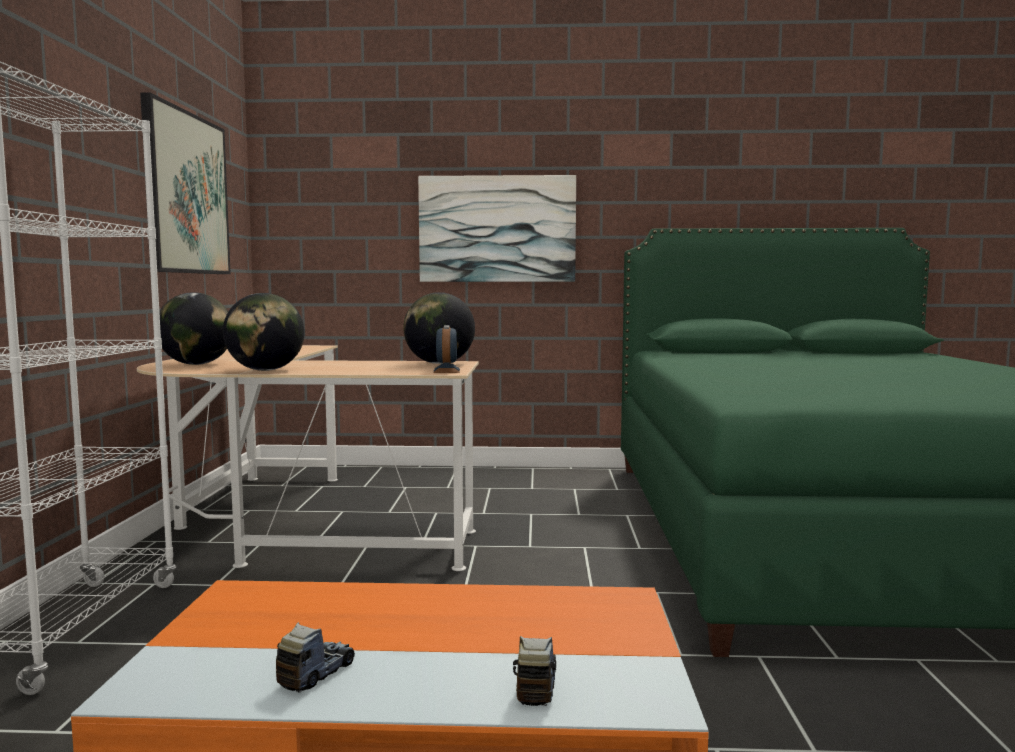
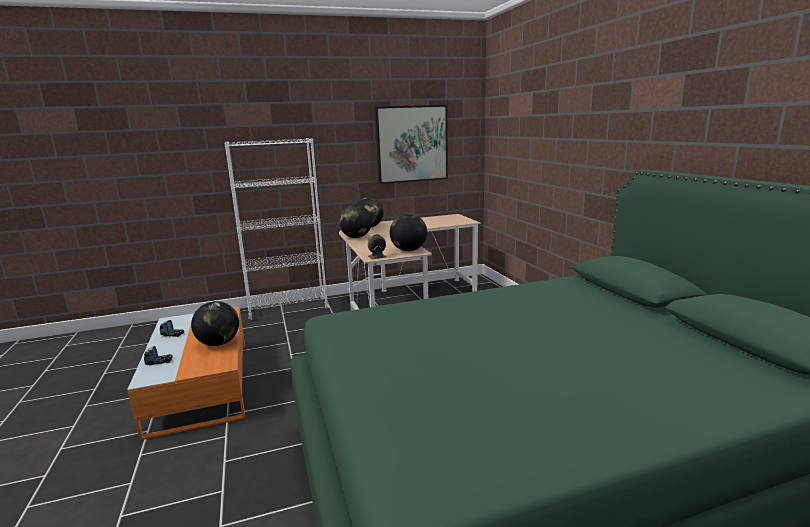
camera: 70 degrees right, 10 degrees up
picture [418,175,576,282] -> none
none -> globe [191,301,239,346]

